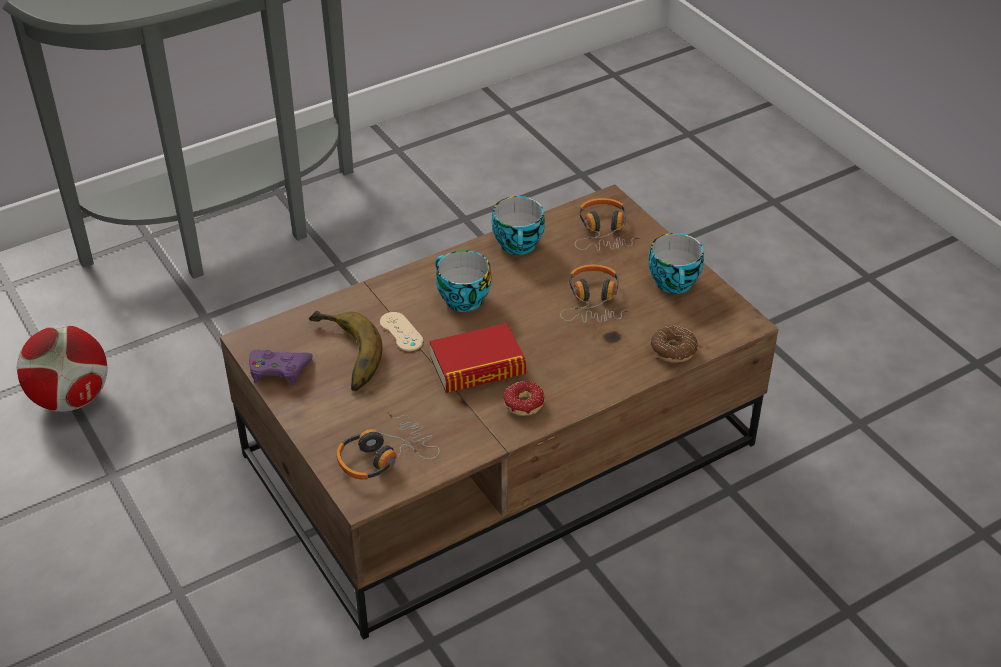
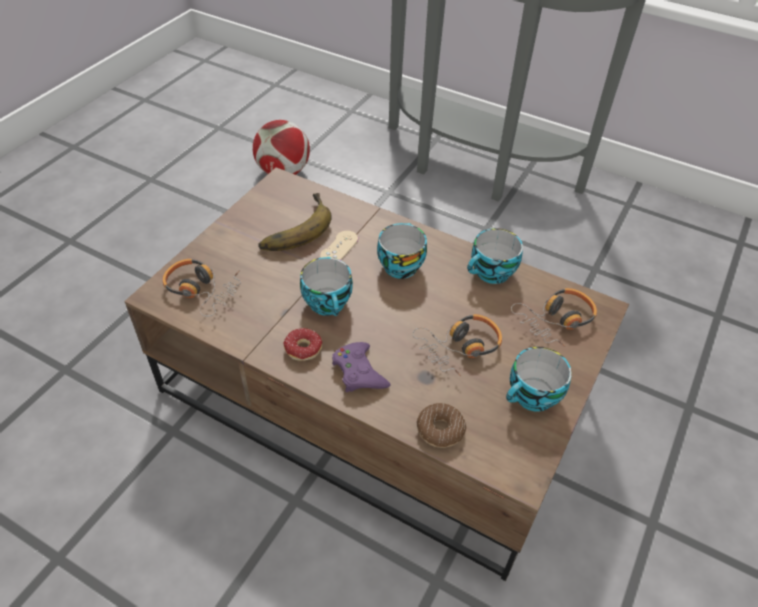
camera: 60 degrees right, 5 degrees up
purple game controller [249,350,313,386] -> purple game controller moved to [332,342,391,392]
book [429,323,526,393] -> cup [300,257,353,316]

